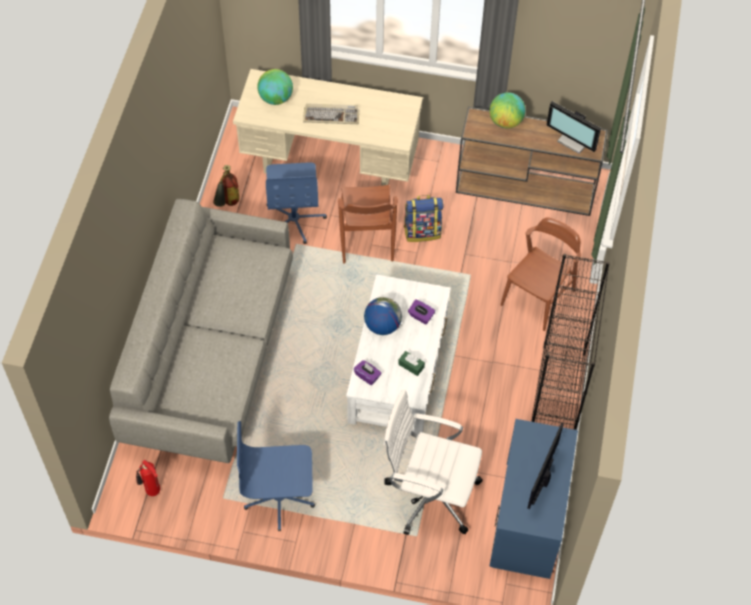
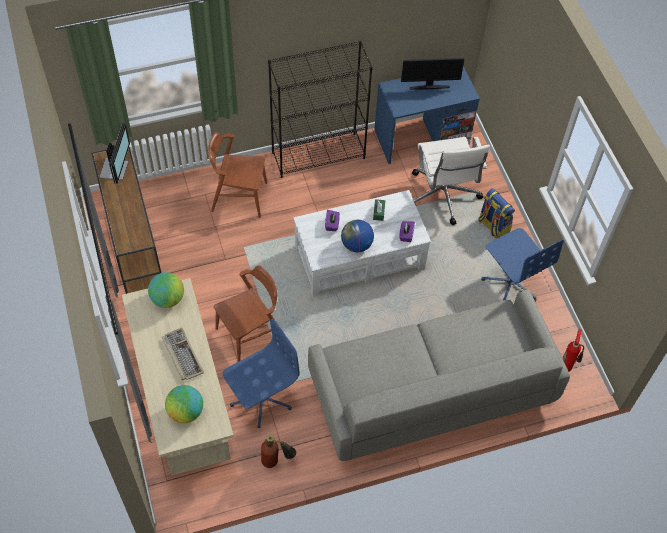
camera: 120 degrees left, 0 degrees up
backpack [404,195,443,242] -> backpack moved to [478,188,515,238]
globe [490,92,525,128] -> globe moved to [148,272,184,308]

